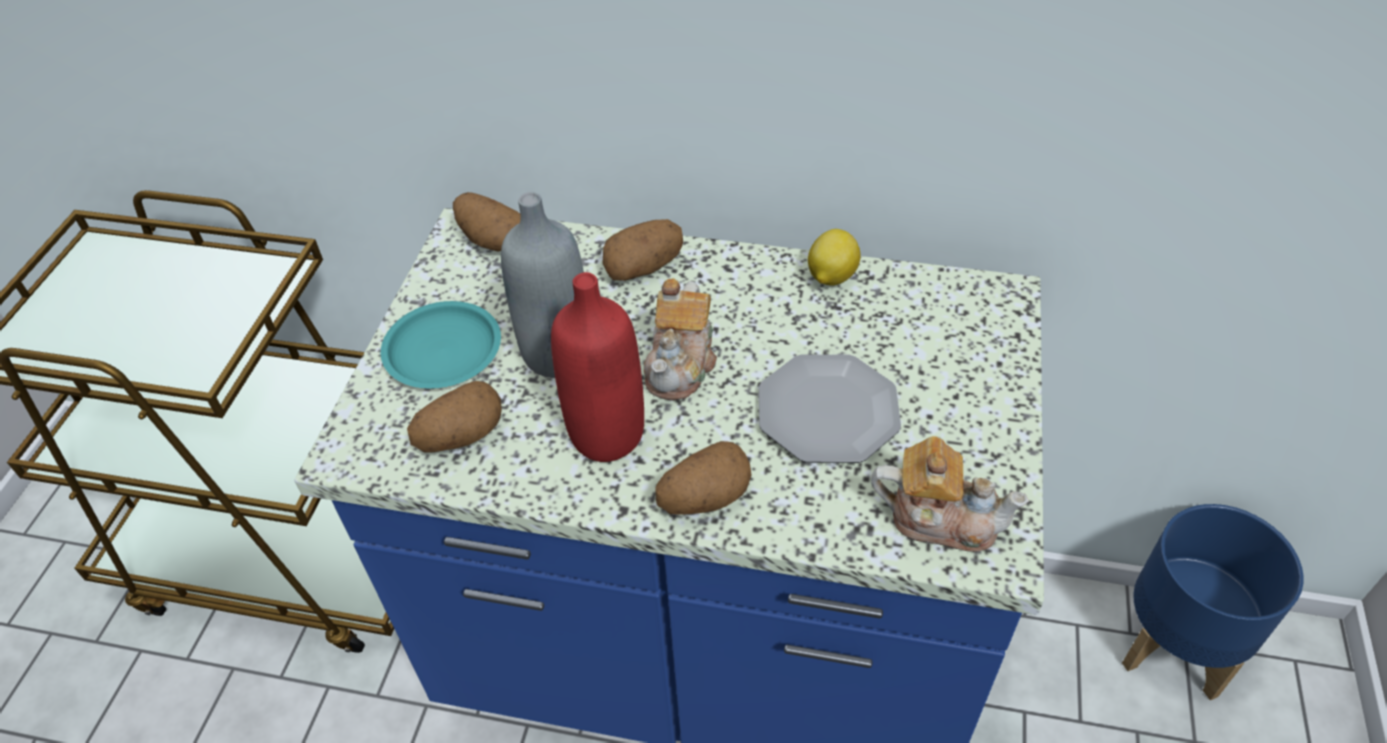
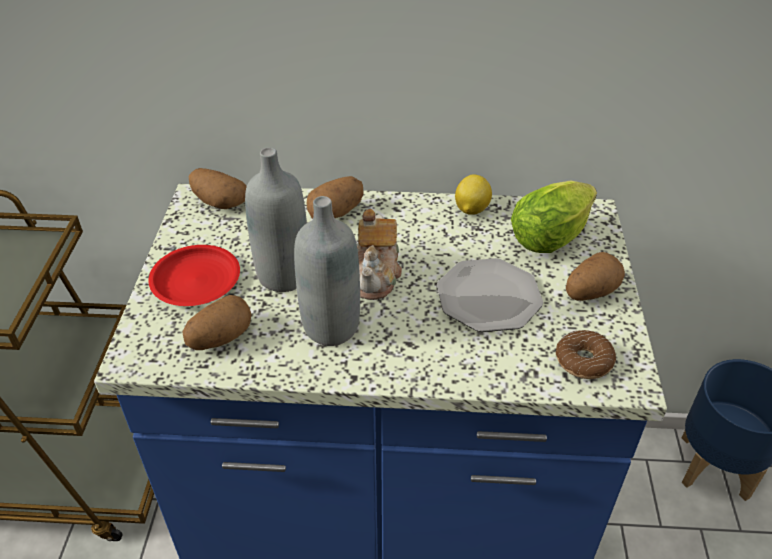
camera: 10 degrees left, 5 degrees down
turquoise plate [381,301,501,389] -> red plate [148,245,240,306]
red bottle [551,272,644,462] -> grey bottle [294,196,360,346]
potato [655,441,752,515] -> potato moved to [566,252,625,301]
teapot [871,436,1029,552] -> donut [556,330,616,379]
none -> lettuce [511,180,597,253]

